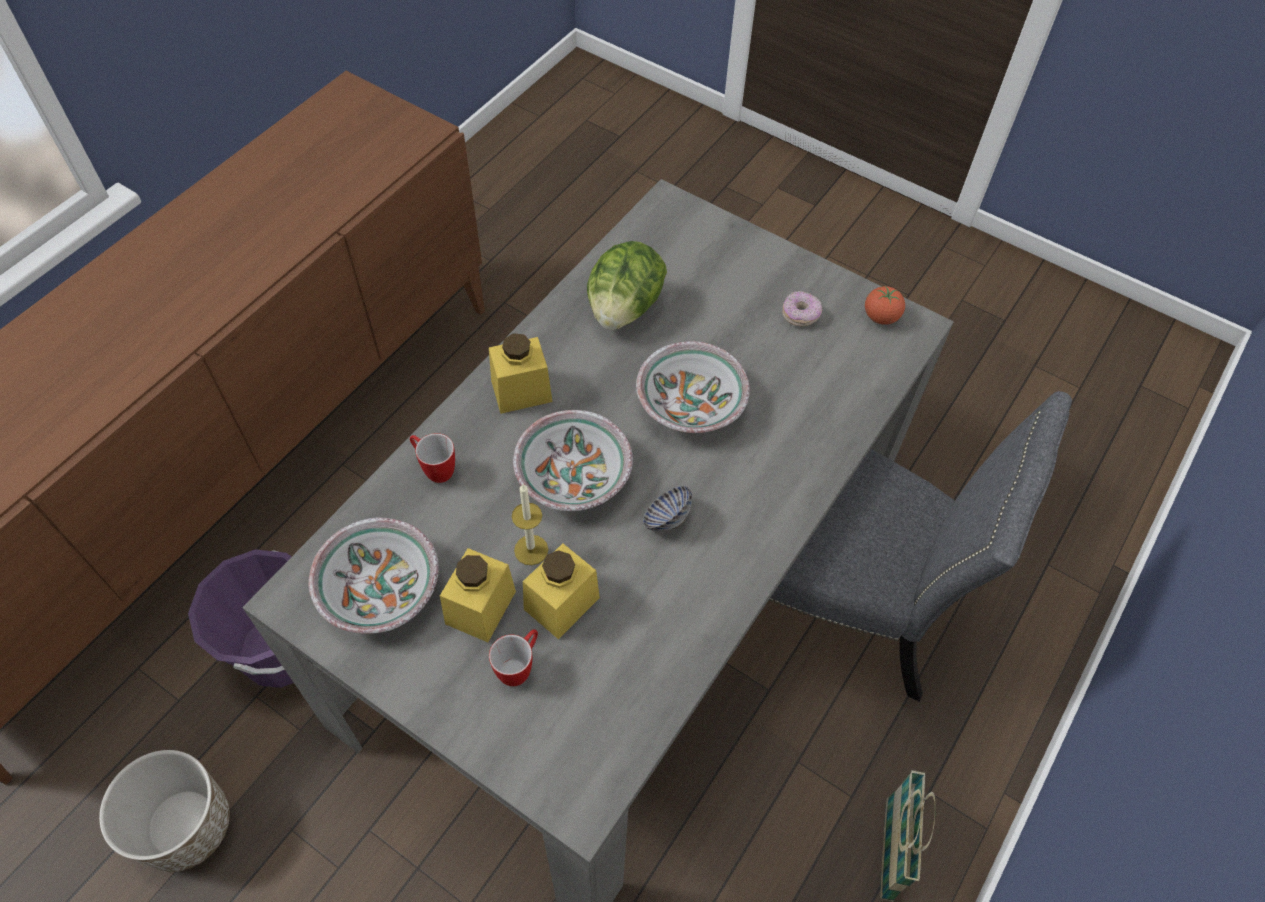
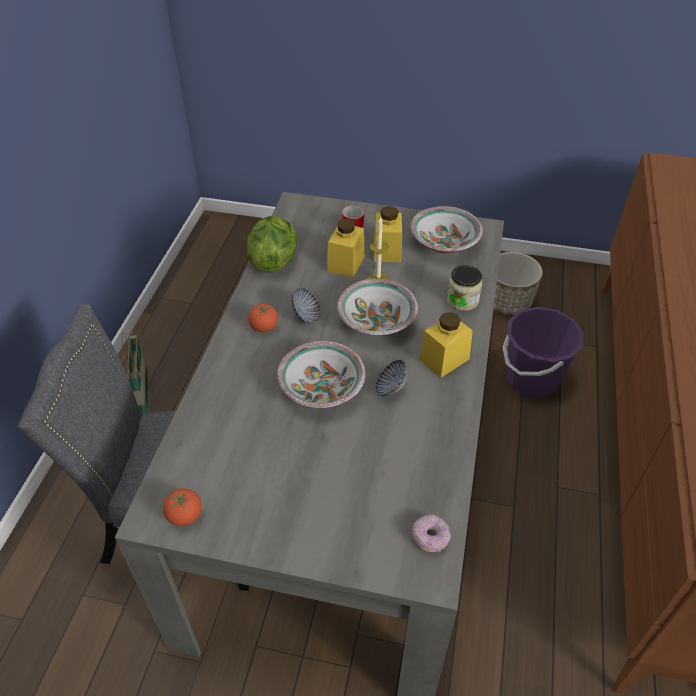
camera: 160 degrees right, 10 degrees down
mug [410,433,455,483] -> jar [447,265,482,311]
lettuce [587,241,667,330] -> lettuce moved to [247,215,298,273]
donut [782,291,822,326] -> donut moved to [412,514,451,552]
none -> tomato [248,303,278,332]
none -> bowl [375,359,407,396]

